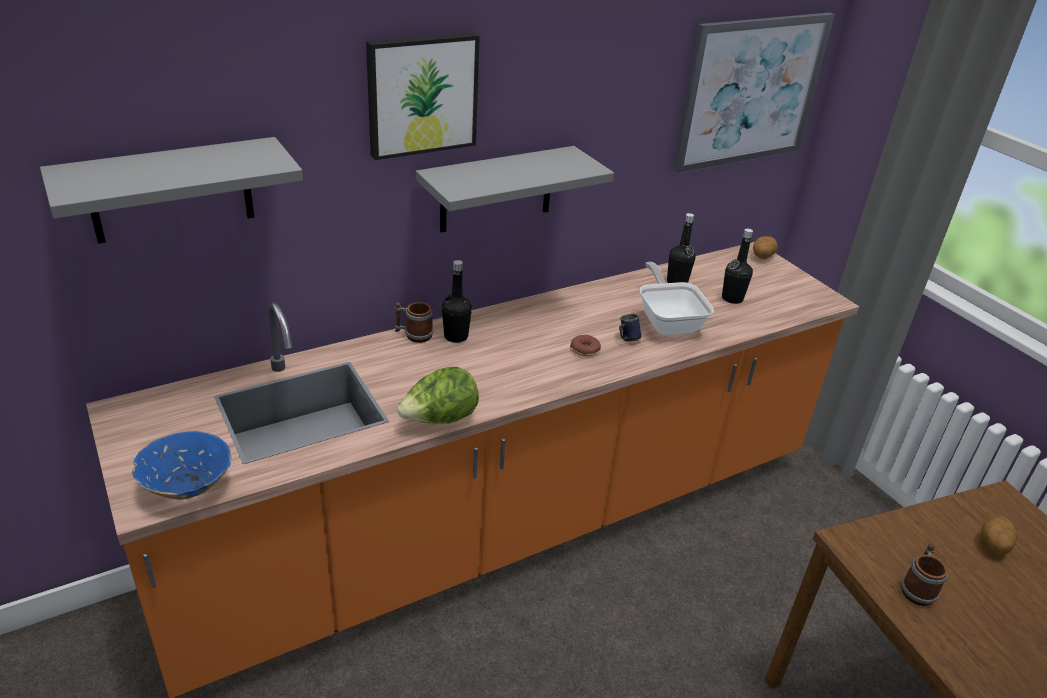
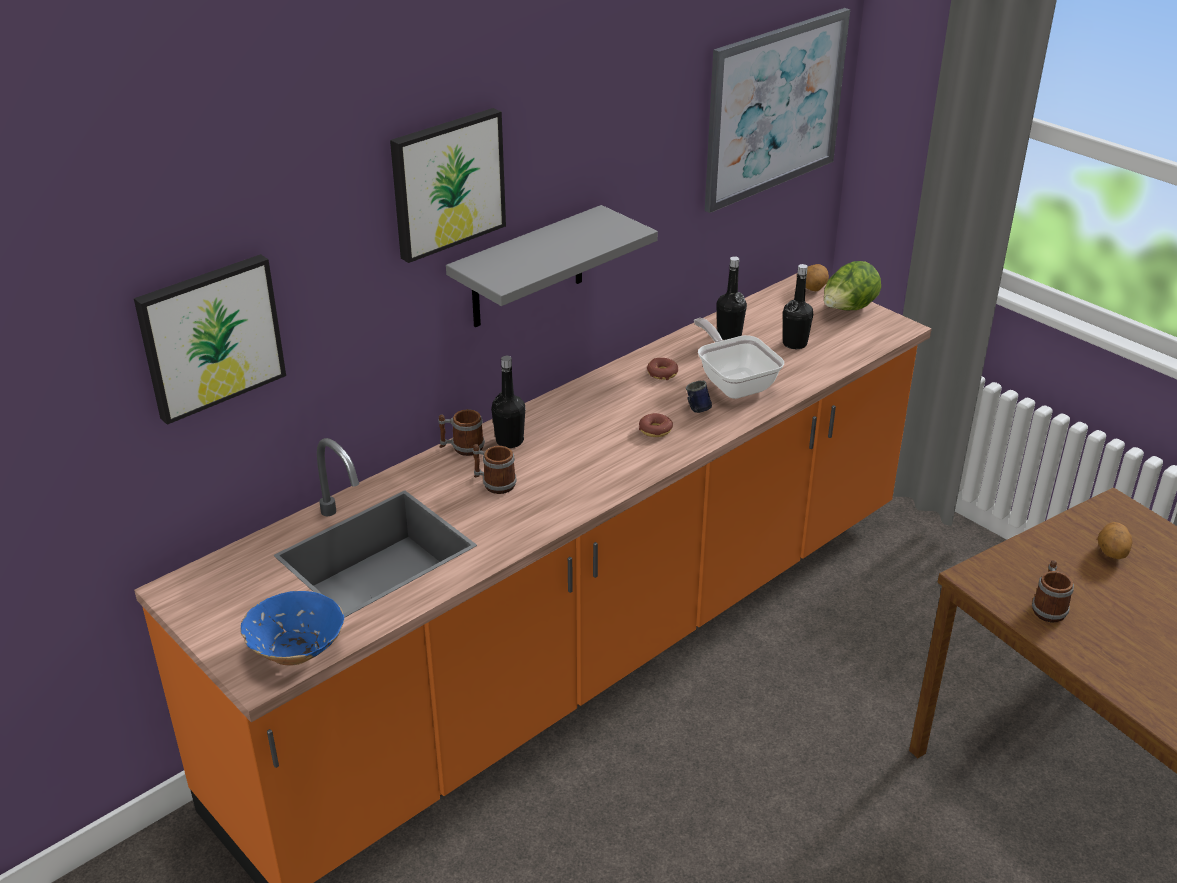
camera: 10 degrees left, 0 degrees up
grey shelf [40,137,303,244] -> picture [134,254,286,425]
lettuce [397,367,479,424] -> lettuce moved to [824,261,881,310]
none -> mug [473,444,517,494]
none -> donut [647,358,678,380]

